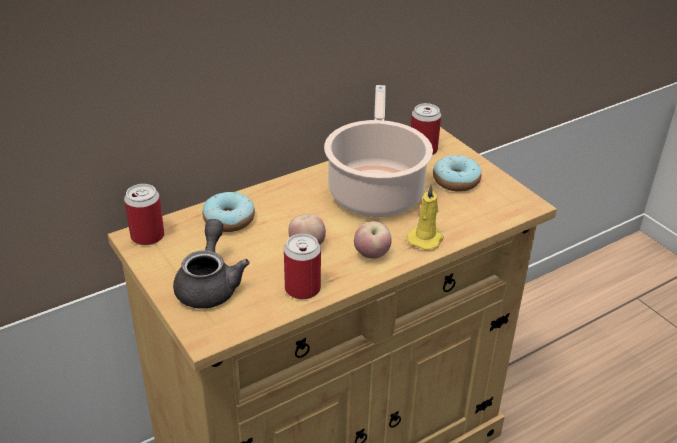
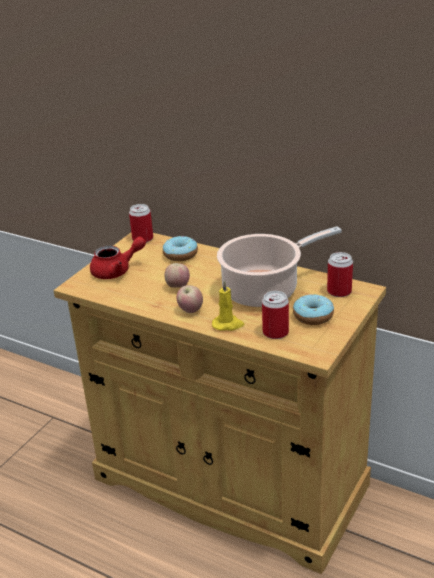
camera: 65 degrees right, 5 degrees down
grey teapot [173,219,250,309] -> red teapot [90,237,146,279]
can [284,234,321,300] -> can moved to [262,291,289,339]

